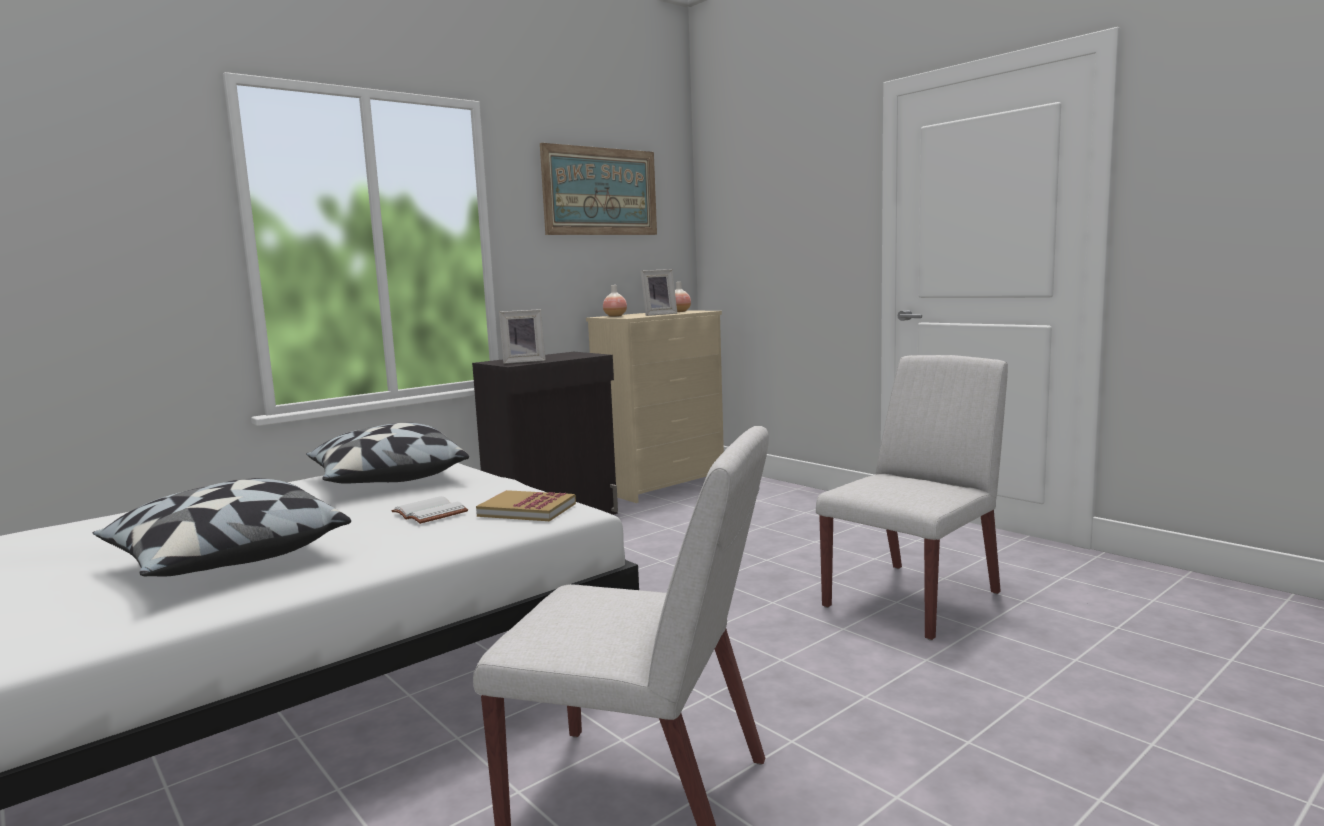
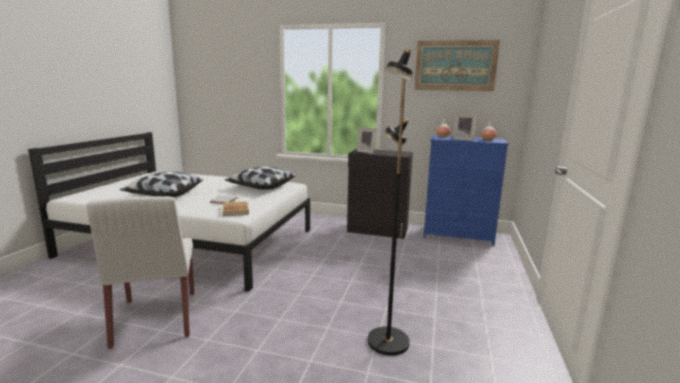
camera: 55 degrees right, 5 degrees up
beige dresser [586,310,724,503] -> blue dresser [424,135,509,246]
white chair [816,355,1008,641] -> black floor lamp [367,48,413,355]

